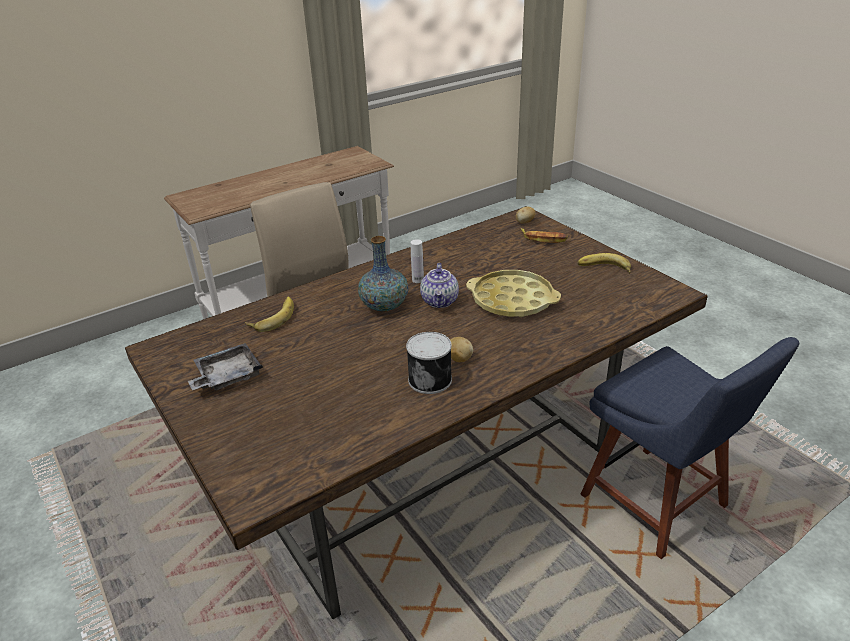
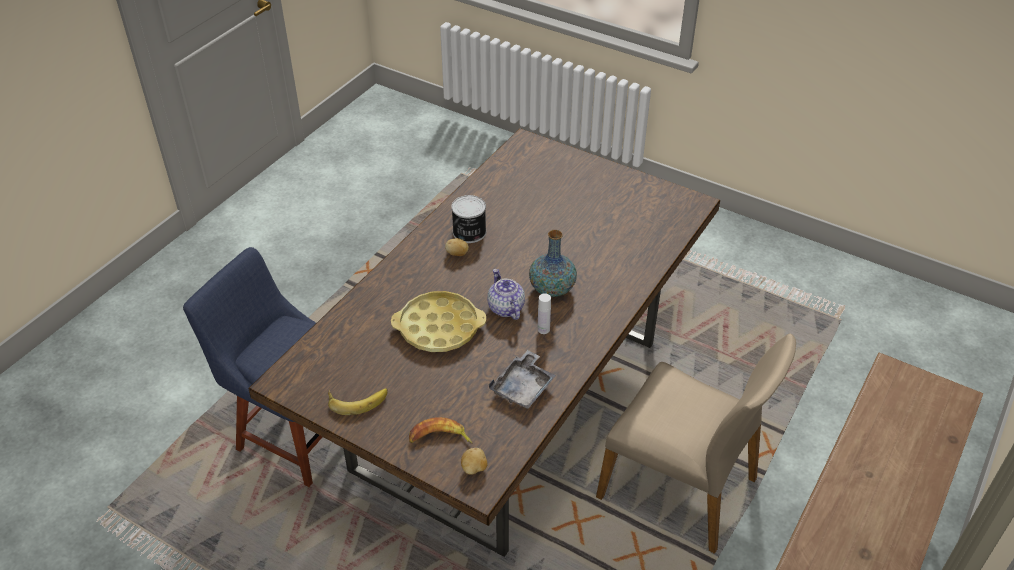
camera: 155 degrees right, 10 degrees up
grey tray [188,343,263,390] -> grey tray moved to [489,350,556,409]
banana [245,297,294,332] -> none

